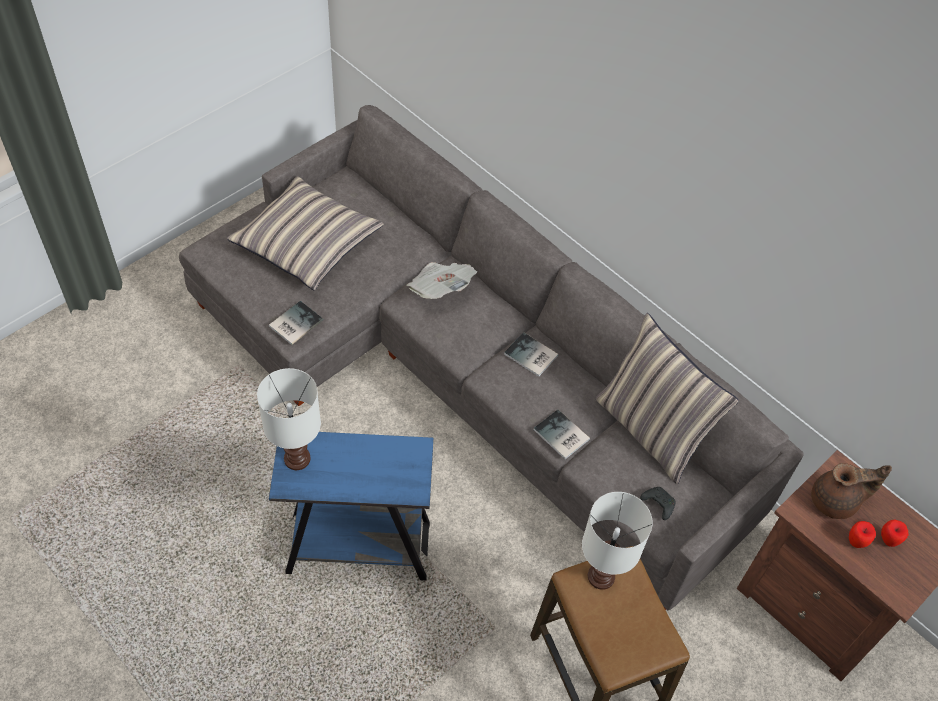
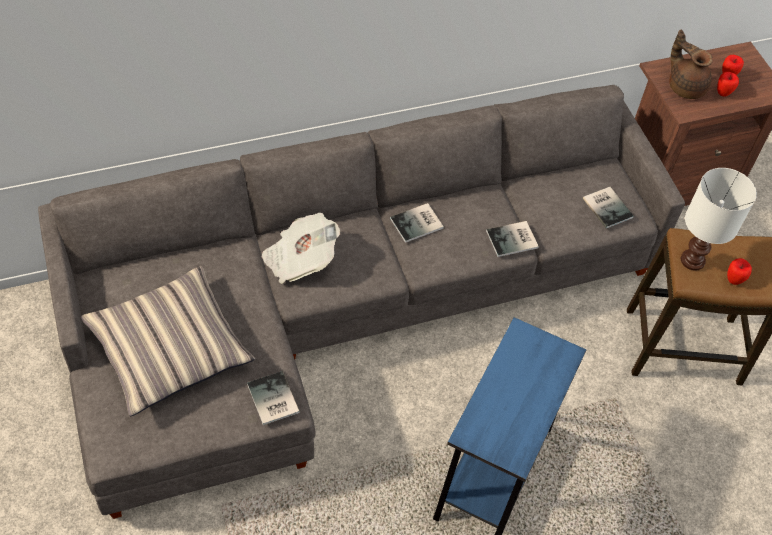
camera: 65 degrees left, 0 degrees up
white table lamp [257,368,321,470] -> none
pillow [596,313,739,484] -> none
black game controller [640,487,676,520] -> book [583,187,634,228]
brown teapot [811,463,892,519] -> brown teapot turned 60 degrees counterclockwise [669,30,713,99]
none -> apple [727,258,752,285]

